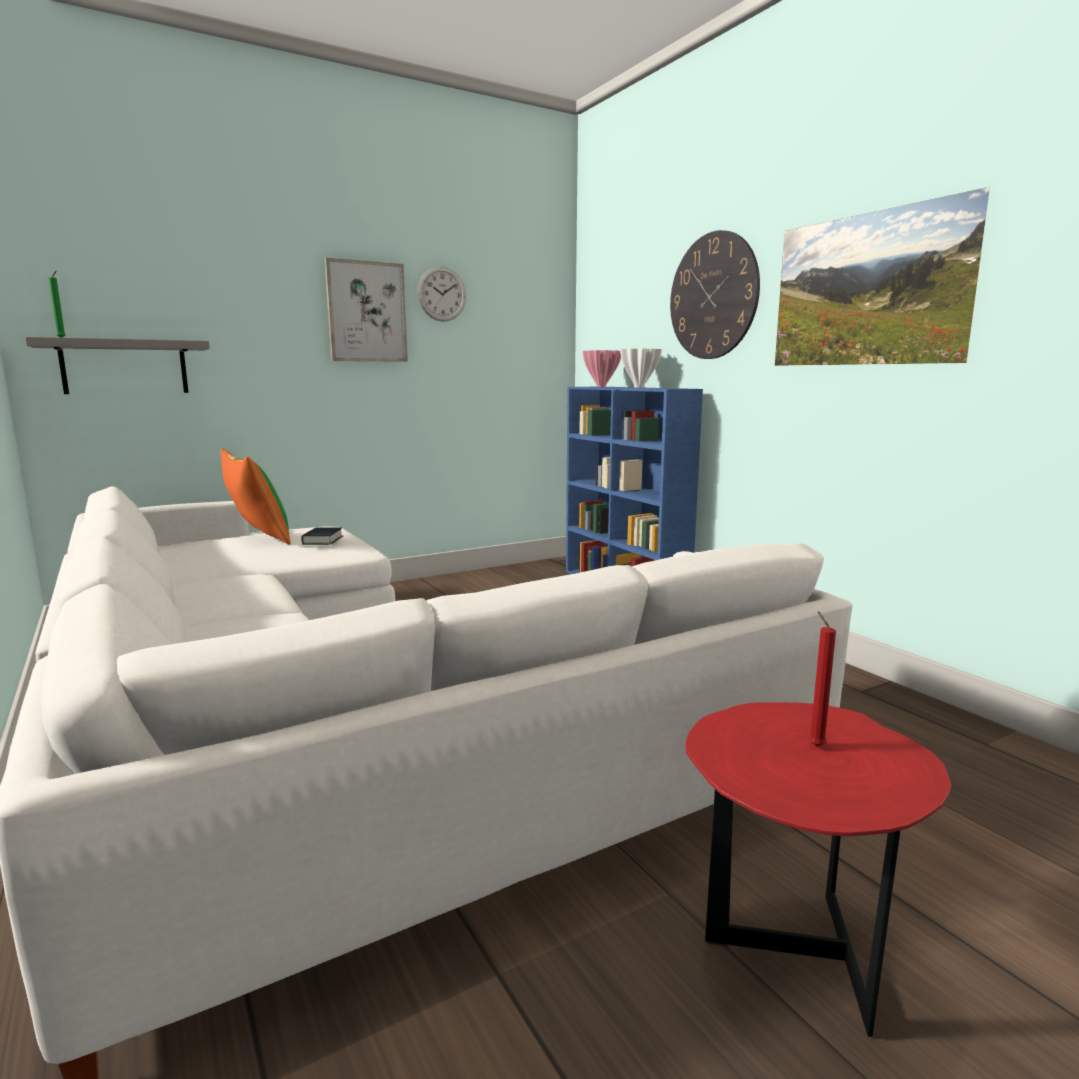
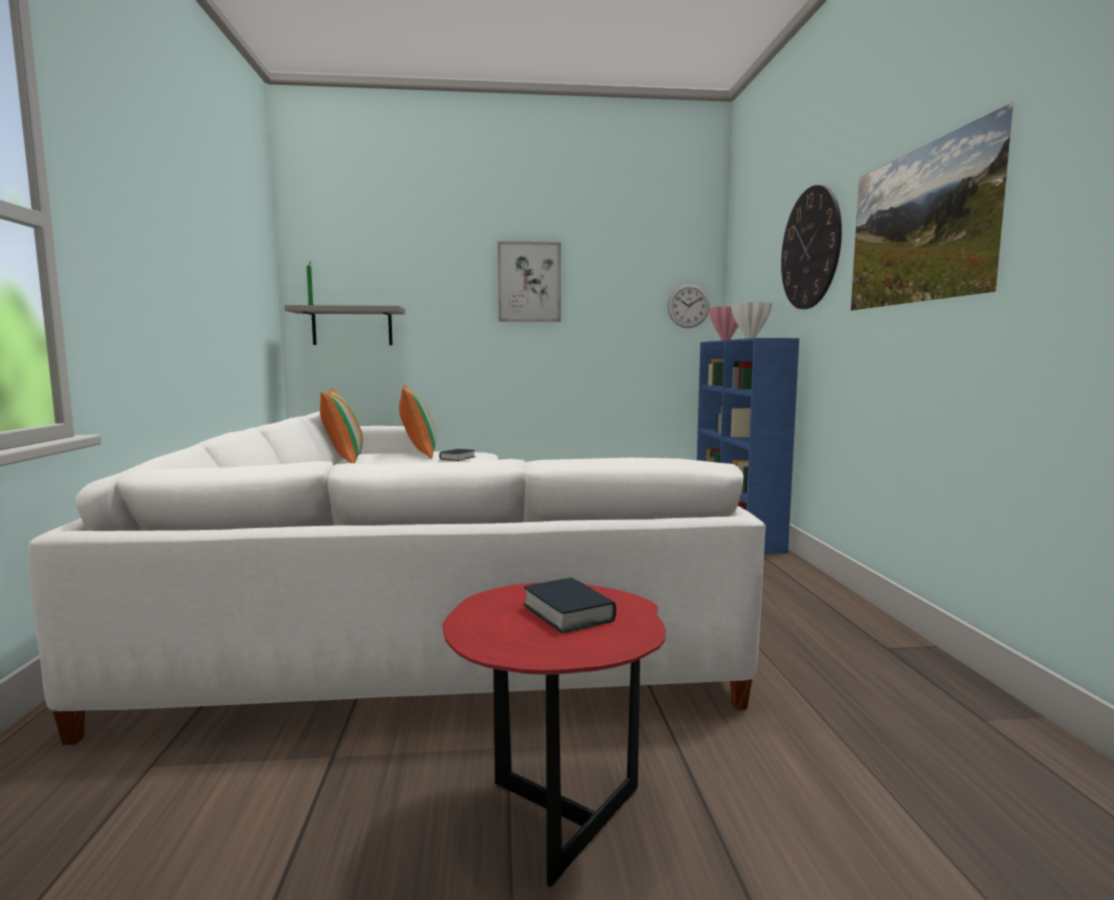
camera: 25 degrees right, 5 degrees down
wall clock [417,267,466,322] -> wall clock moved to [667,284,710,328]
red candle [808,612,836,747] -> book [523,577,616,634]
none -> pillow [320,388,363,463]

